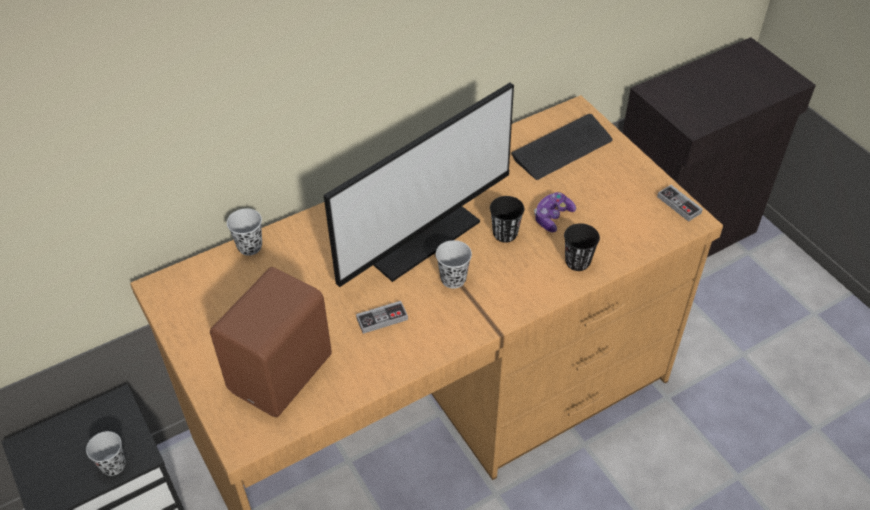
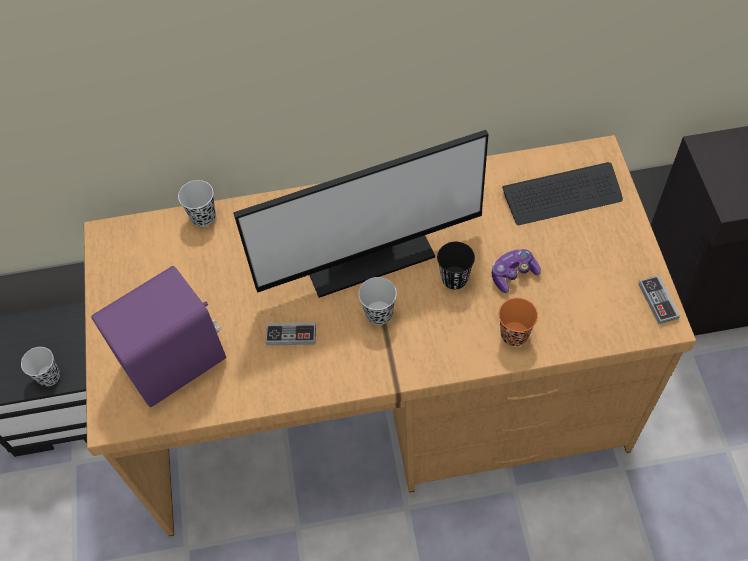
camera: 25 degrees right, 10 degrees up
brown speaker [210,267,332,417] -> purple speaker [91,266,226,407]
black cup [564,223,600,271] -> orange cup [499,298,538,346]

